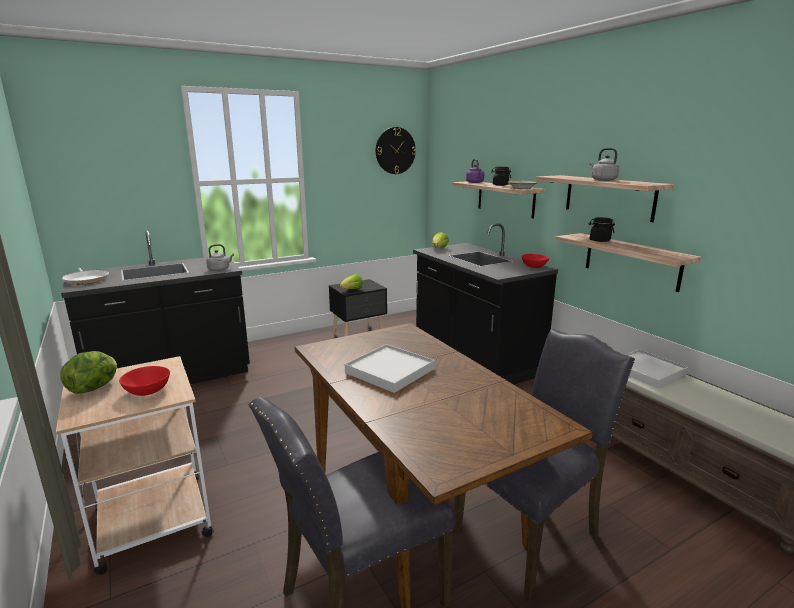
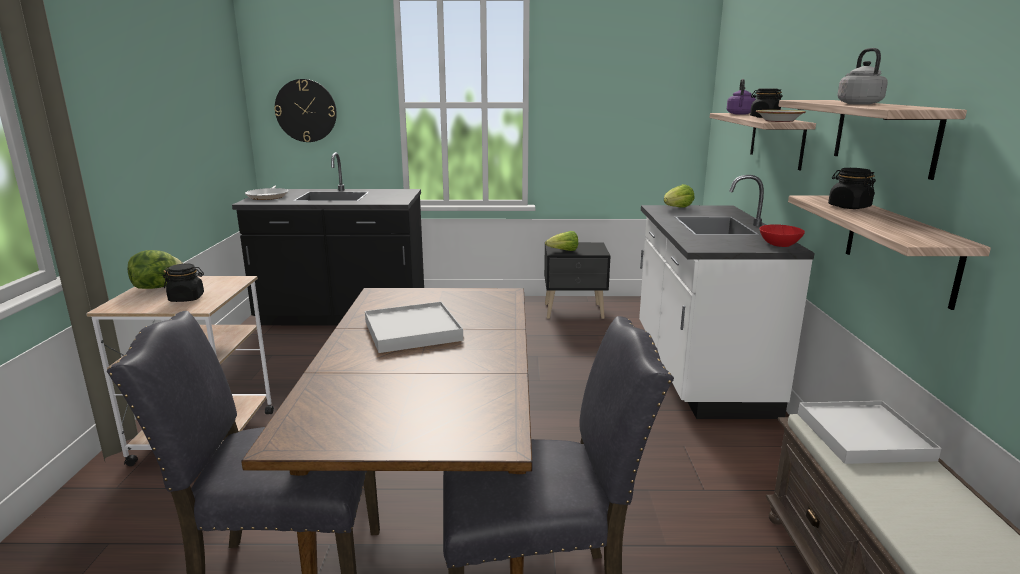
camera: 30 degrees right, 0 degrees up
red bowl [119,366,170,396] -> black jar [163,264,204,302]
grey kettle [206,244,234,271] -> none
wall clock [376,127,416,174] -> wall clock moved to [274,79,337,142]
black counter [413,223,558,385] -> white counter [639,175,815,419]

